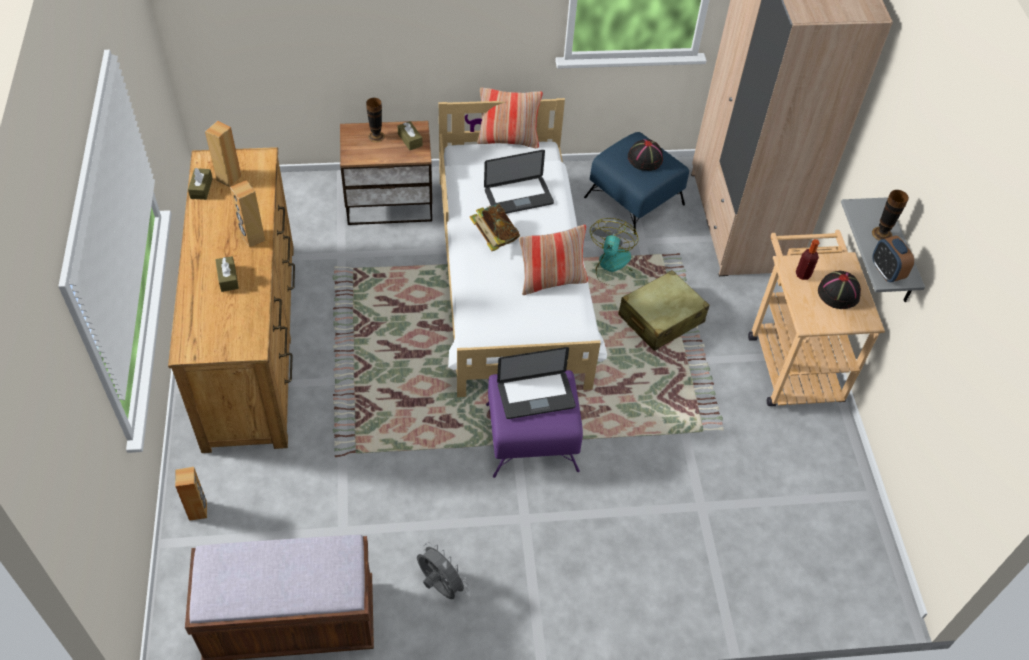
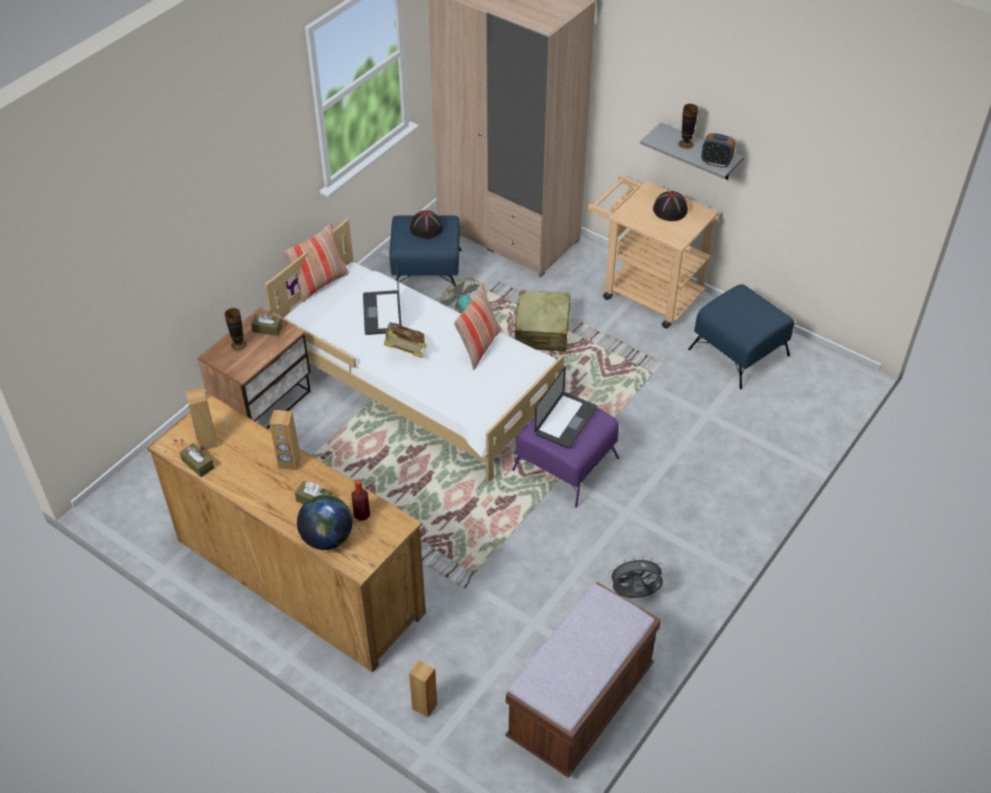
camera: 45 degrees left, 5 degrees down
laptop [484,150,554,214] -> laptop turned 150 degrees clockwise [363,265,402,335]
bottle [796,239,819,280] -> bottle moved to [351,479,370,521]
none -> globe [297,495,352,550]
none -> blue ottoman [688,284,794,389]

